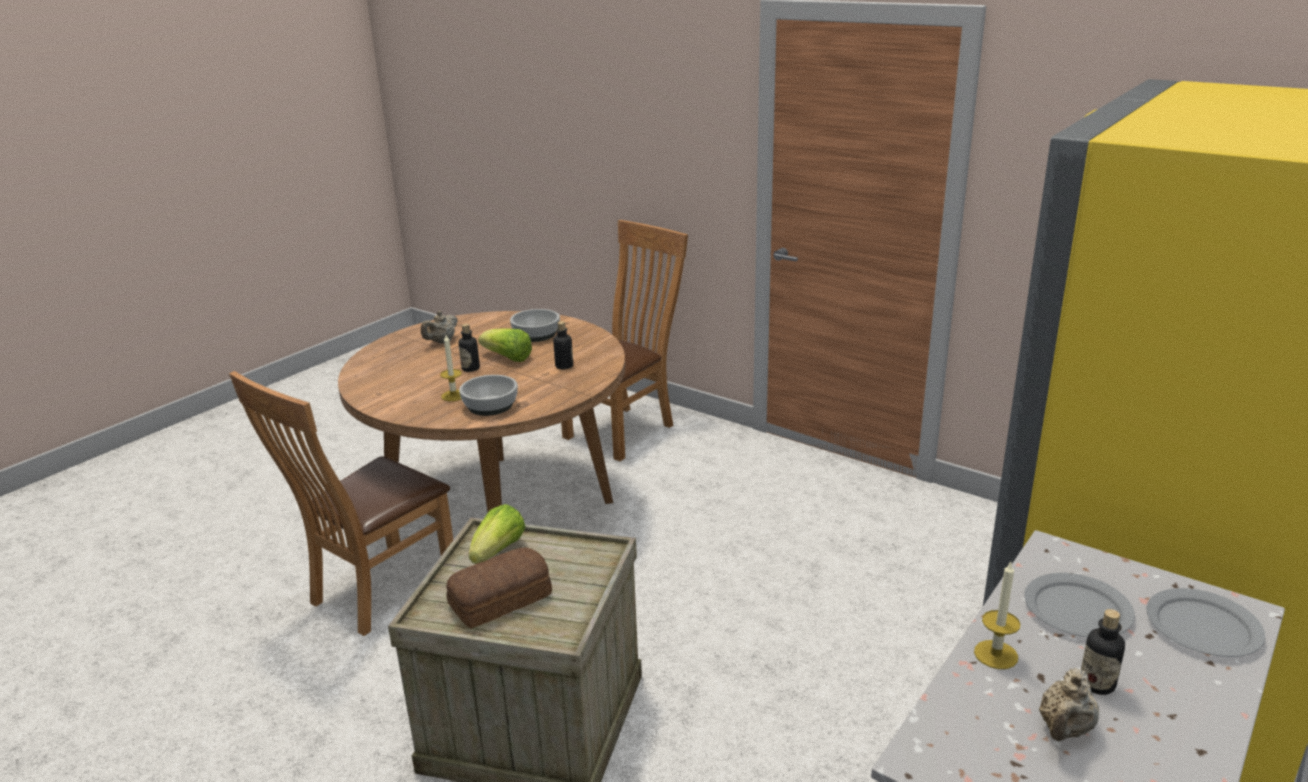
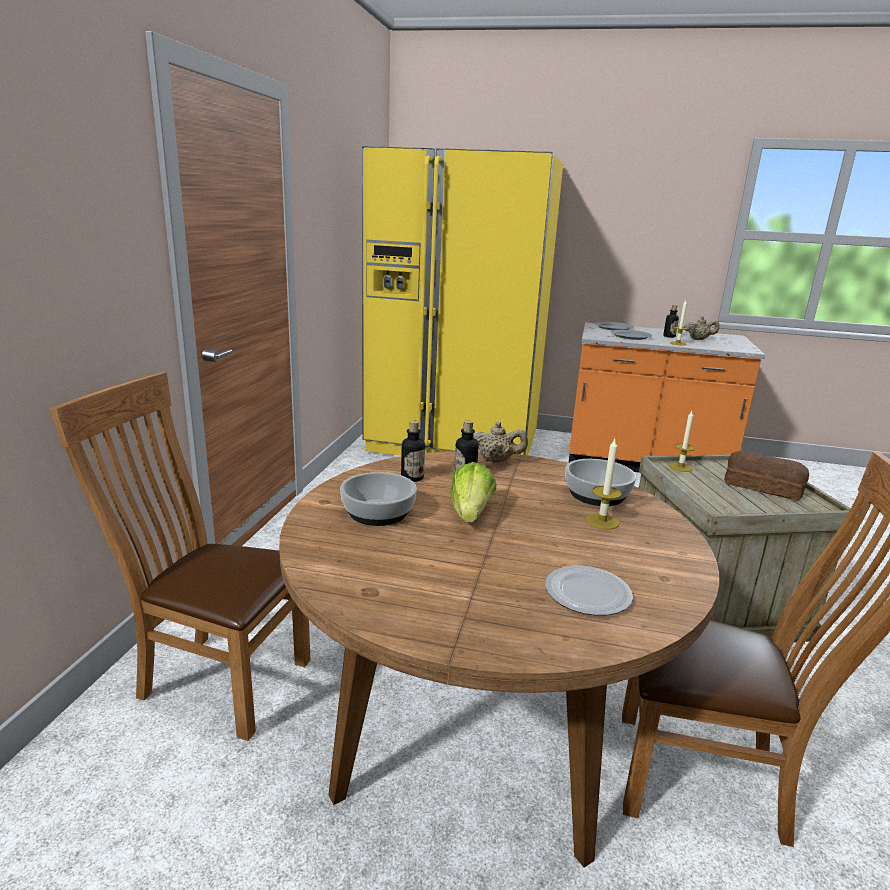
camera: 115 degrees left, 5 degrees down
beige teapot [421,311,458,344] -> beige teapot moved to [473,422,528,462]
bottle [458,324,480,372] -> bottle moved to [401,421,425,482]
lettuce [469,504,526,564] -> none
none -> plate [545,566,633,616]
none -> candle [669,411,695,472]

